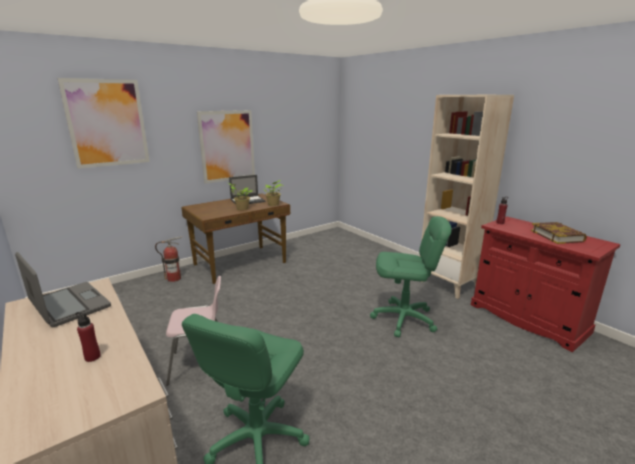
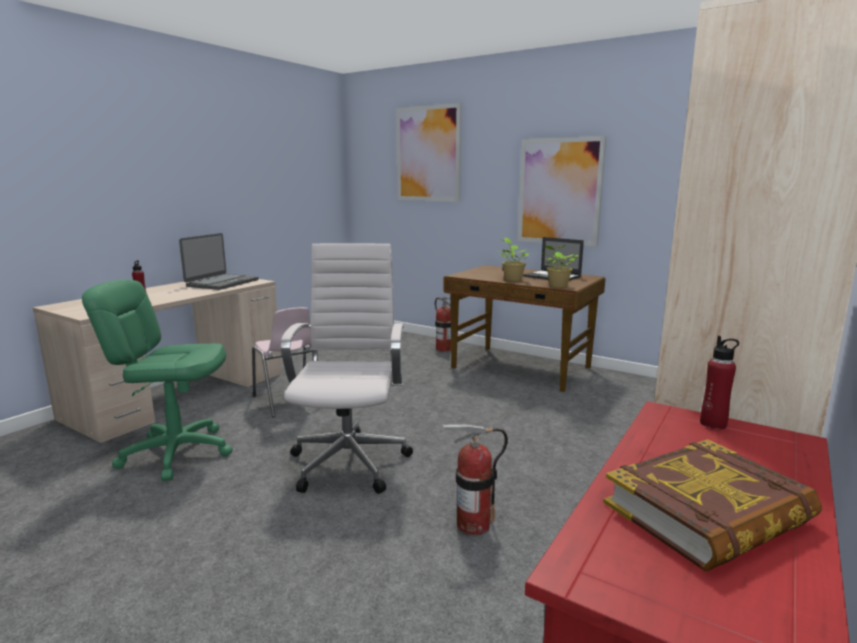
camera: 70 degrees right, 5 degrees down
green office chair [370,216,452,337] -> fire extinguisher [443,424,508,536]
none -> white office chair [281,243,413,494]

